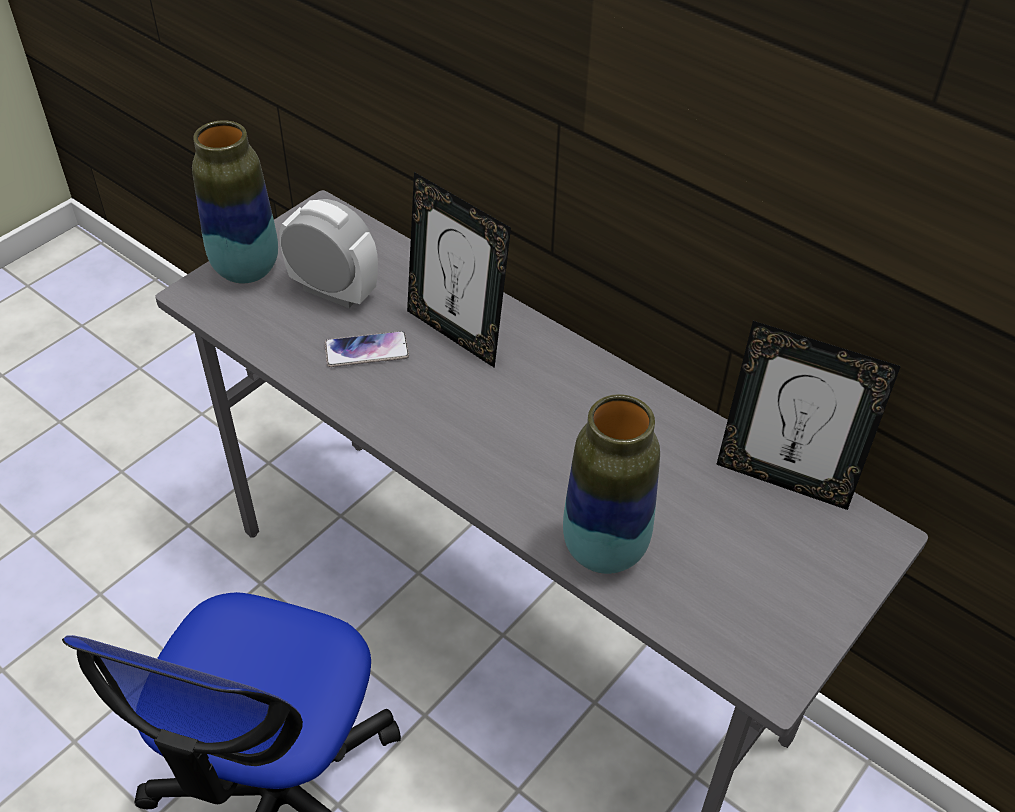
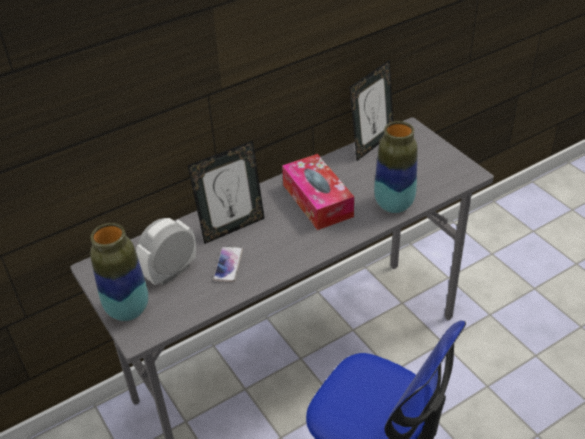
camera: 70 degrees left, 5 degrees down
none -> tissue box [282,154,354,230]

